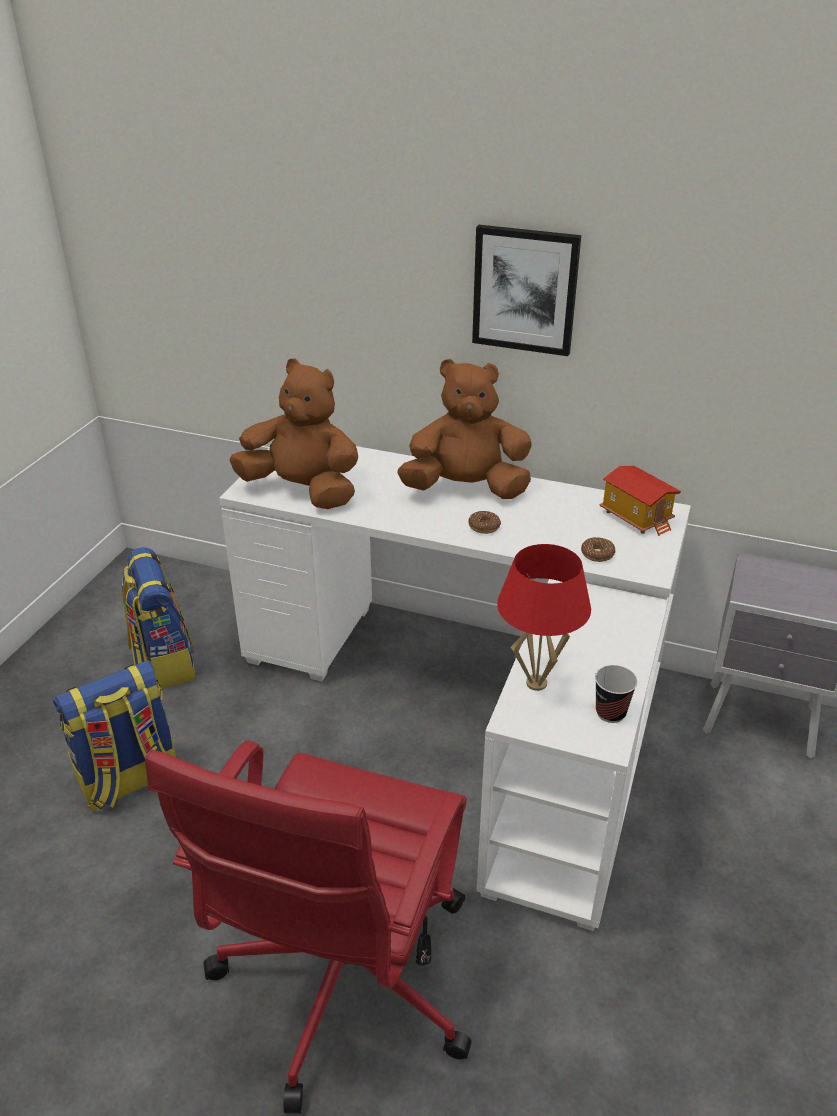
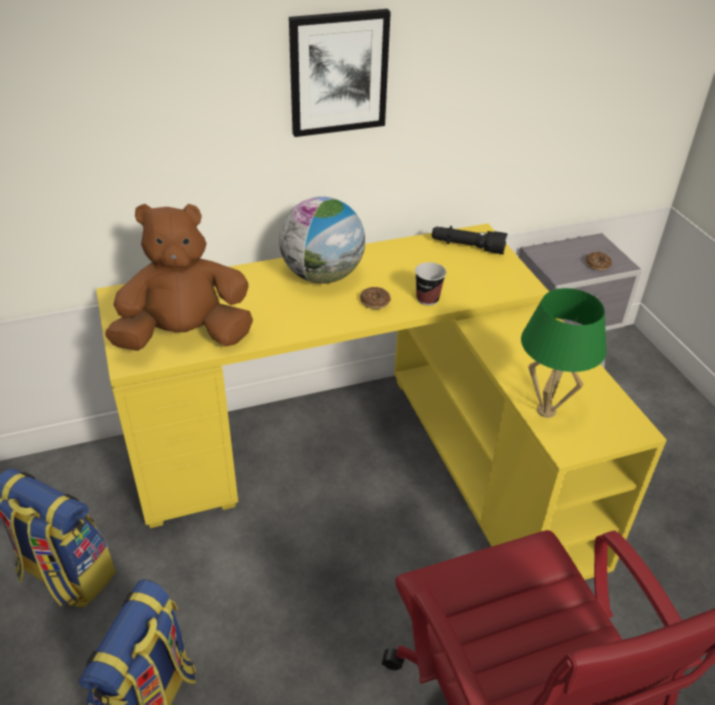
camera: 40 degrees left, 5 degrees up
white desk [219,446,691,931] -> yellow desk [96,223,667,580]
brown plush toy [397,359,532,499] -> globe [279,197,365,284]
red table lamp [497,544,591,691] -> green table lamp [521,288,607,418]
donut [581,537,615,562] -> donut moved to [585,252,612,271]
cup [595,665,638,723] -> cup moved to [415,262,446,306]
toy house [599,466,681,536] -> black flashlight [432,226,507,254]

